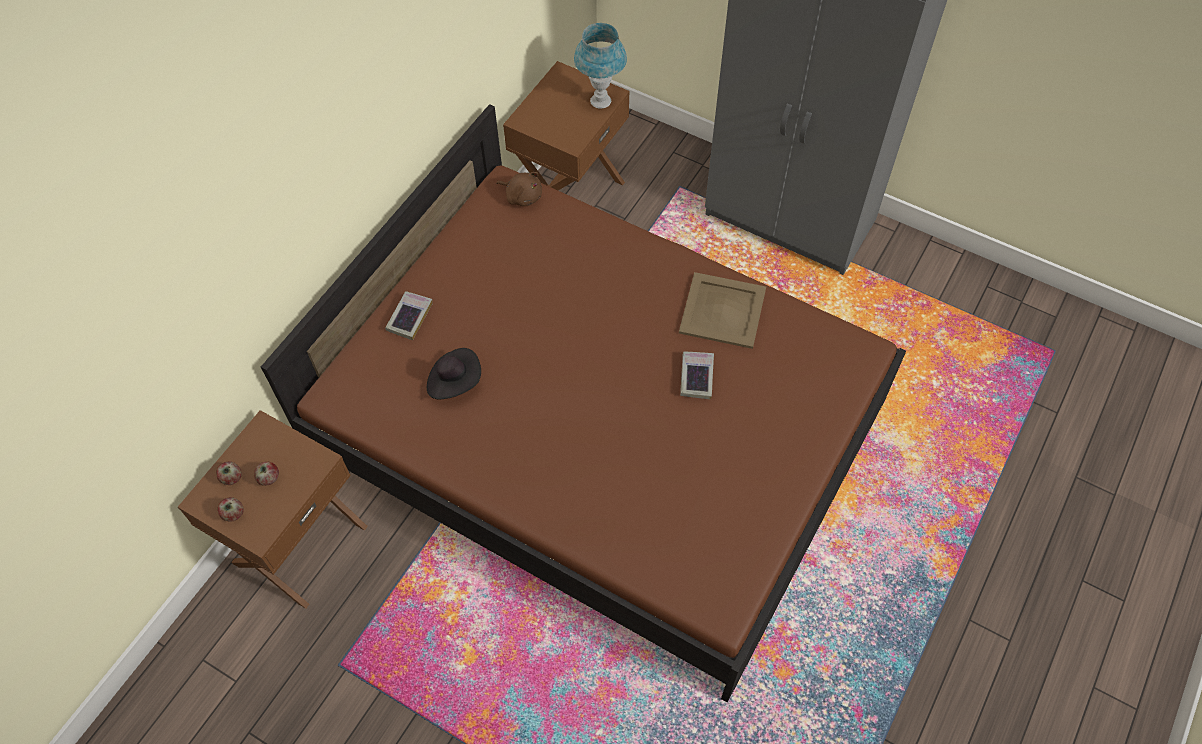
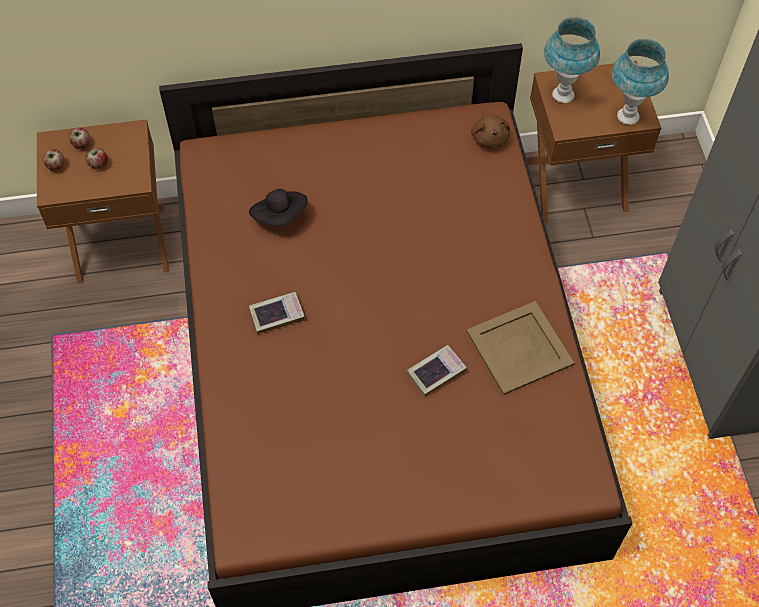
camera: 50 degrees right, 0 degrees up
book [385,291,433,340] -> book moved to [249,292,305,334]
none -> blue table lamp [544,17,600,103]

